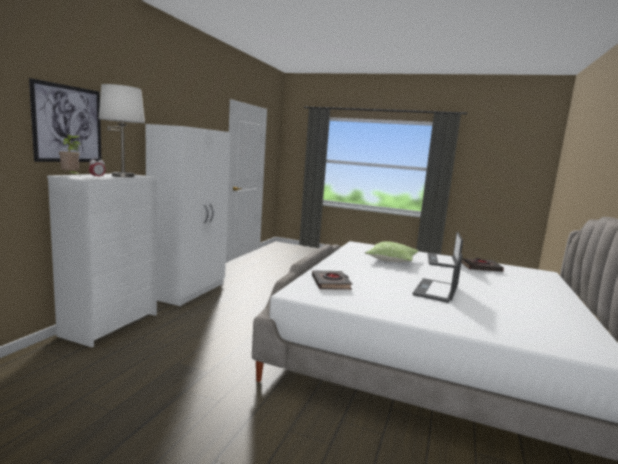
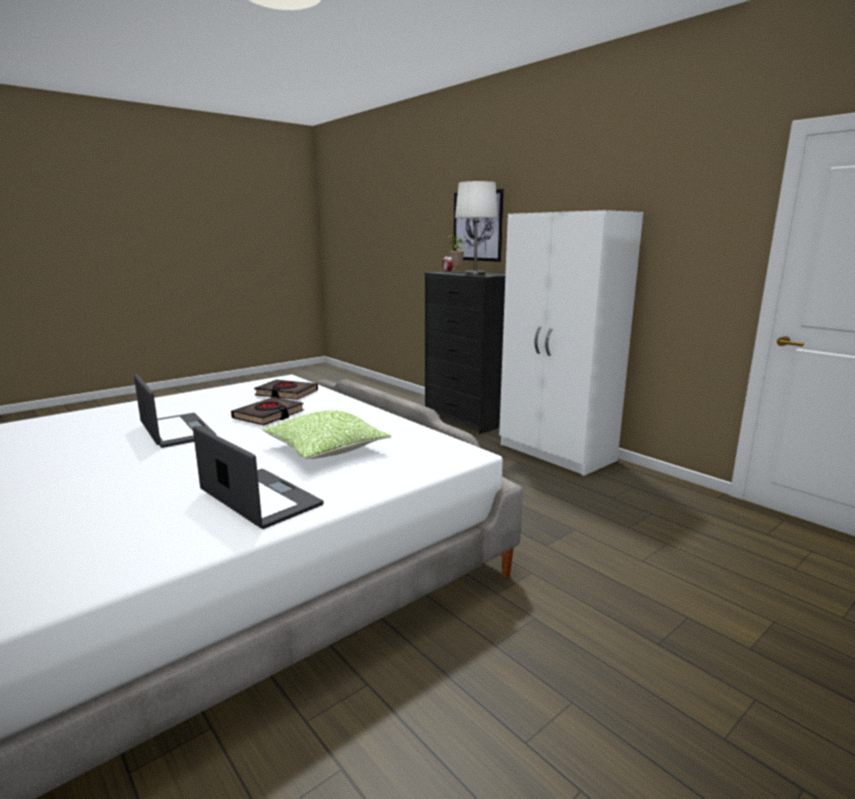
camera: 120 degrees right, 5 degrees up
white dresser [47,174,157,348] -> black dresser [425,271,505,434]
black book [461,258,504,272] -> black book moved to [231,397,304,426]

